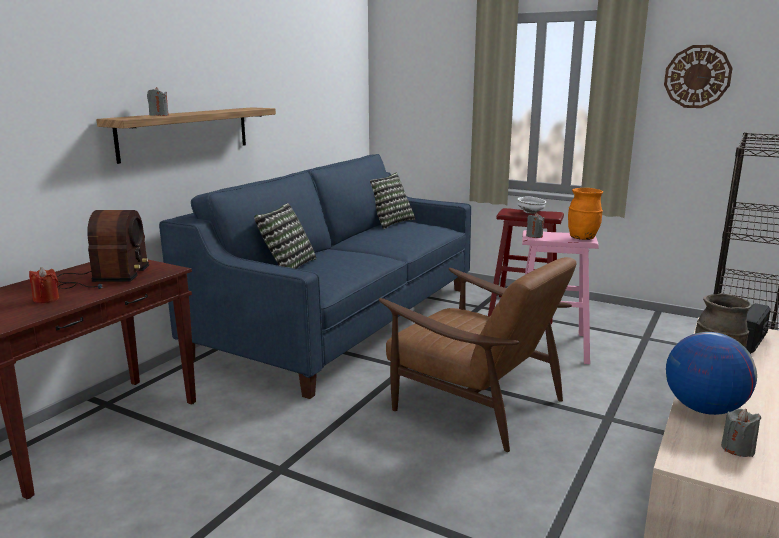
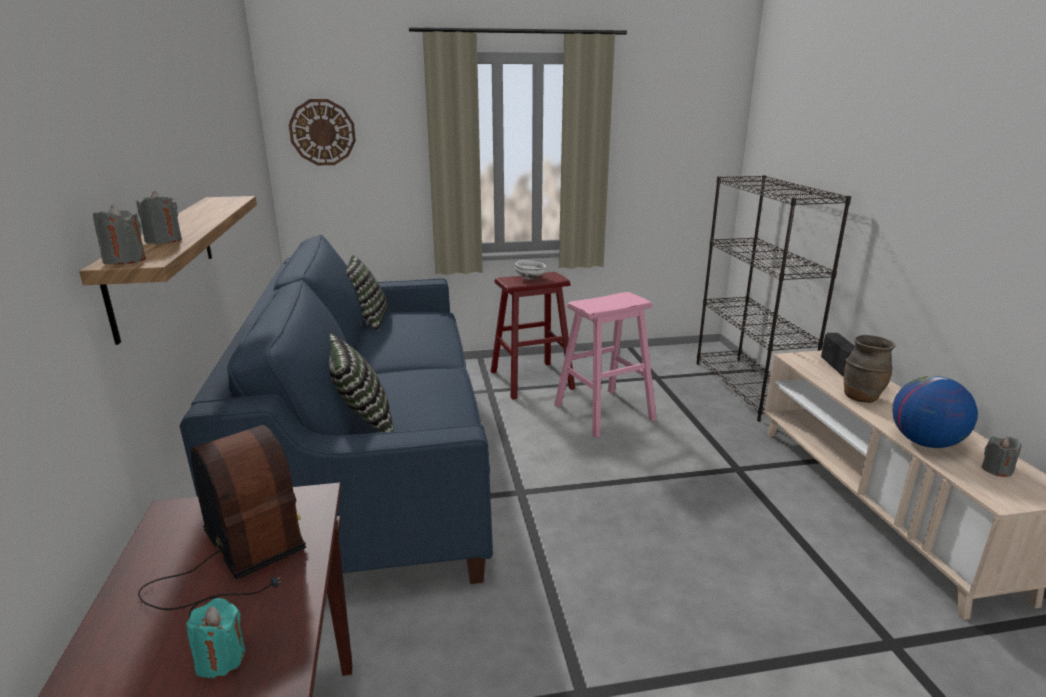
camera: 40 degrees left, 5 degrees up
red candle [29,267,59,303] -> turquoise candle [186,598,246,679]
brown armchair [379,257,577,452] -> none
grey candle [526,213,544,238] -> grey candle moved to [93,205,146,265]
orange vase [568,188,603,240] -> none
wall clock [664,45,733,108] -> wall clock moved to [289,99,356,165]

